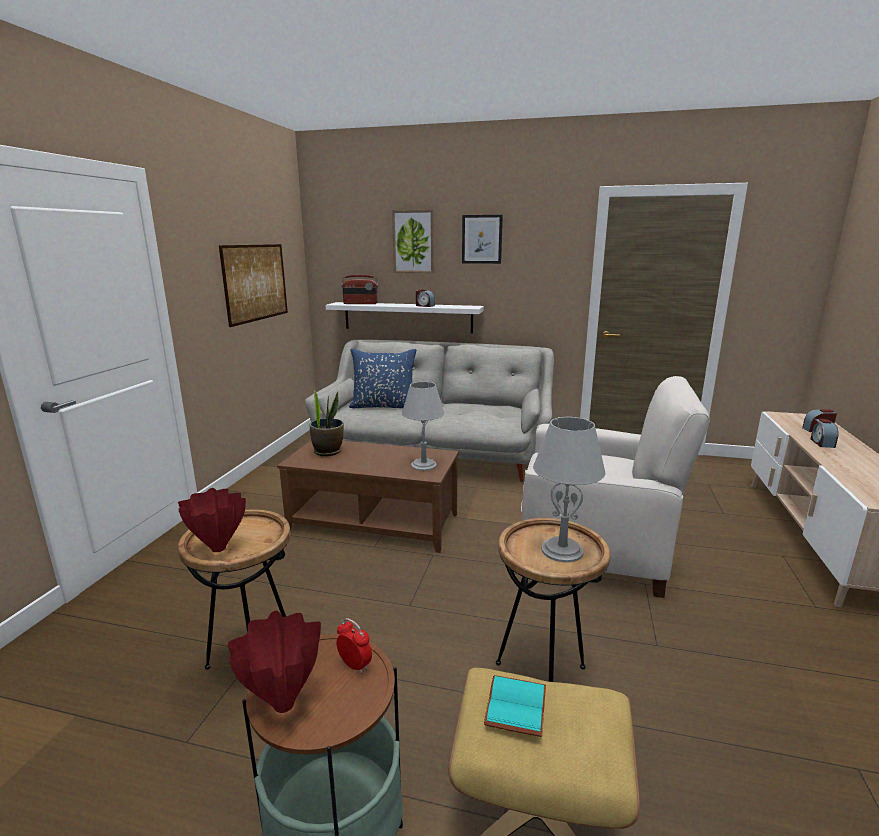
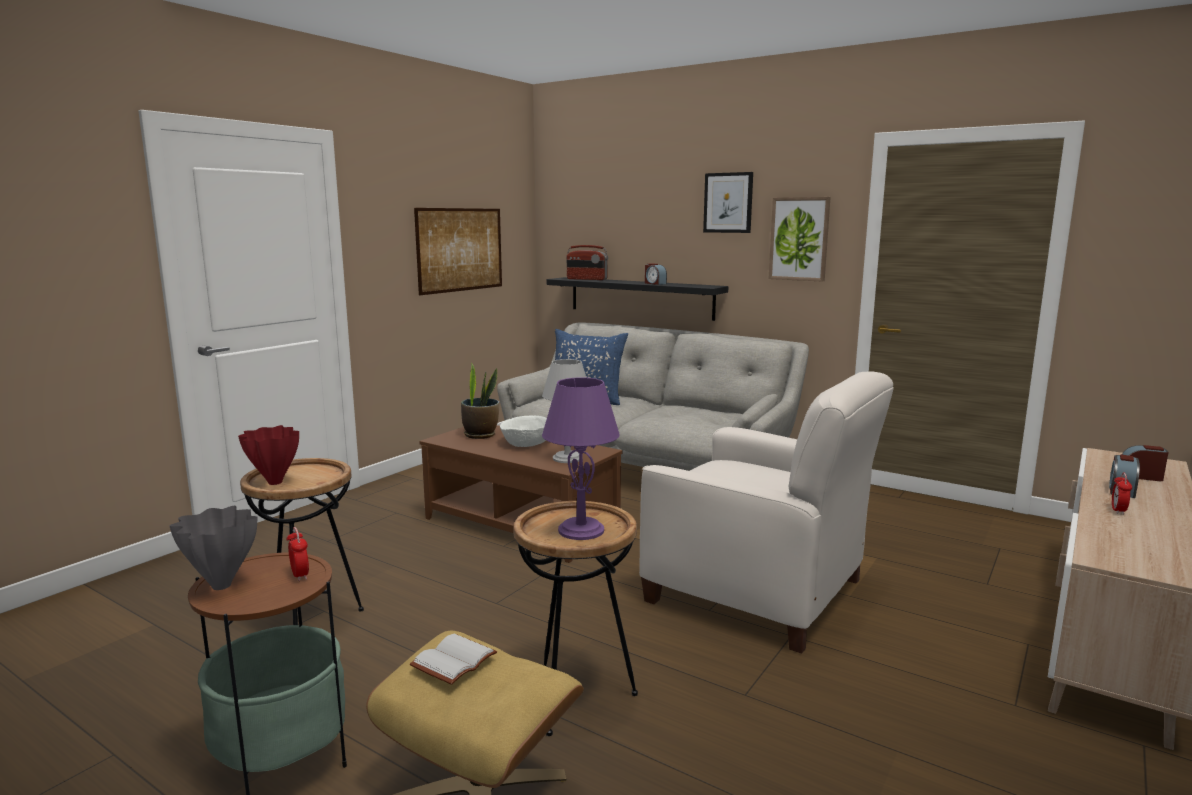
camera: 20 degrees right, 5 degrees down
red vase [228,611,321,713] -> grey vase [169,506,257,590]
white shelf [326,302,484,334] -> black shelf [547,277,728,321]
picture [392,210,434,273] -> picture moved to [769,197,831,282]
turquoise book [484,675,546,737] -> white book [410,634,497,685]
grey table lamp [533,417,605,563] -> purple table lamp [542,377,620,540]
none -> white bowl [500,416,547,447]
none -> alarm clock [1112,472,1132,515]

